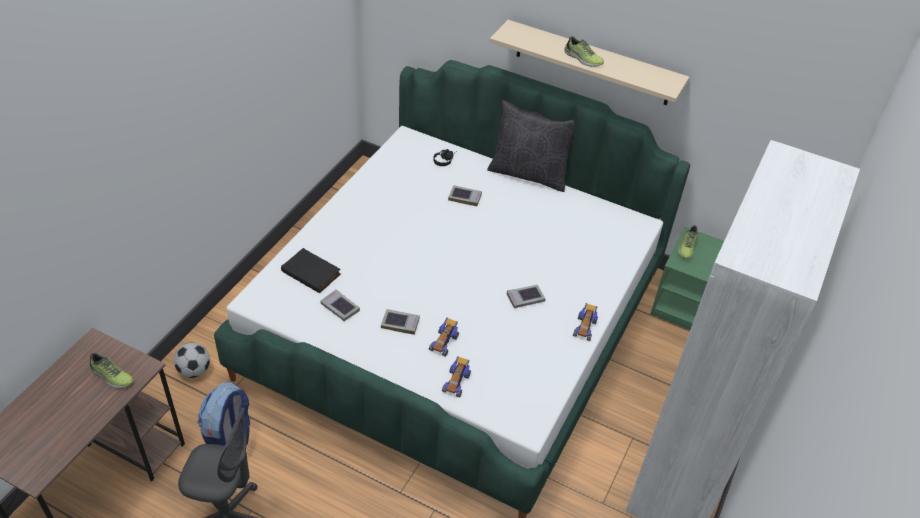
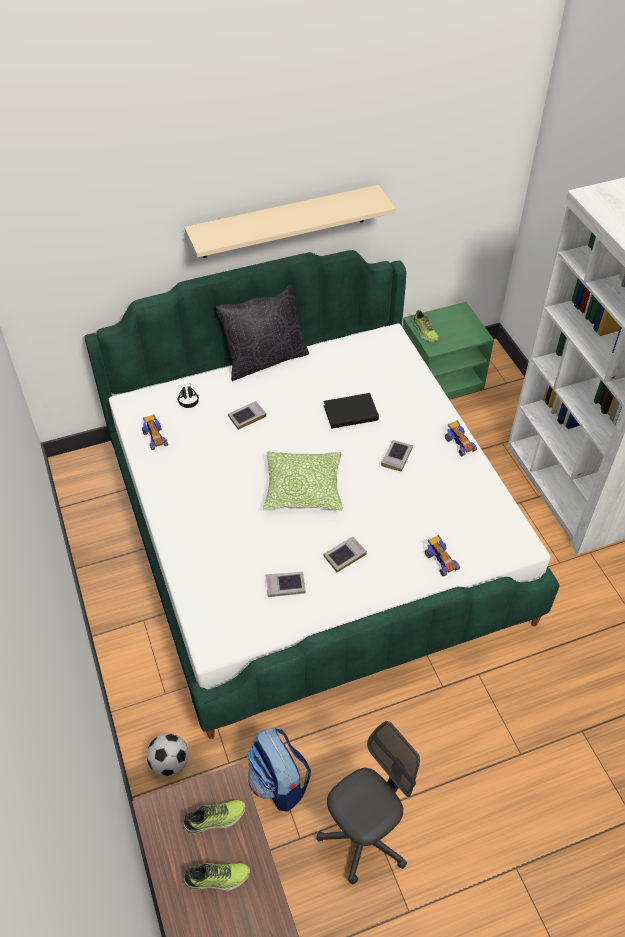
camera: 45 degrees left, 5 degrees up
black book [281,248,341,293] -> black book moved to [324,393,379,429]
toy car [429,318,459,357] -> toy car moved to [142,414,168,450]
shoe [564,36,604,67] -> shoe moved to [183,863,250,891]
none -> pillow [263,452,343,510]

